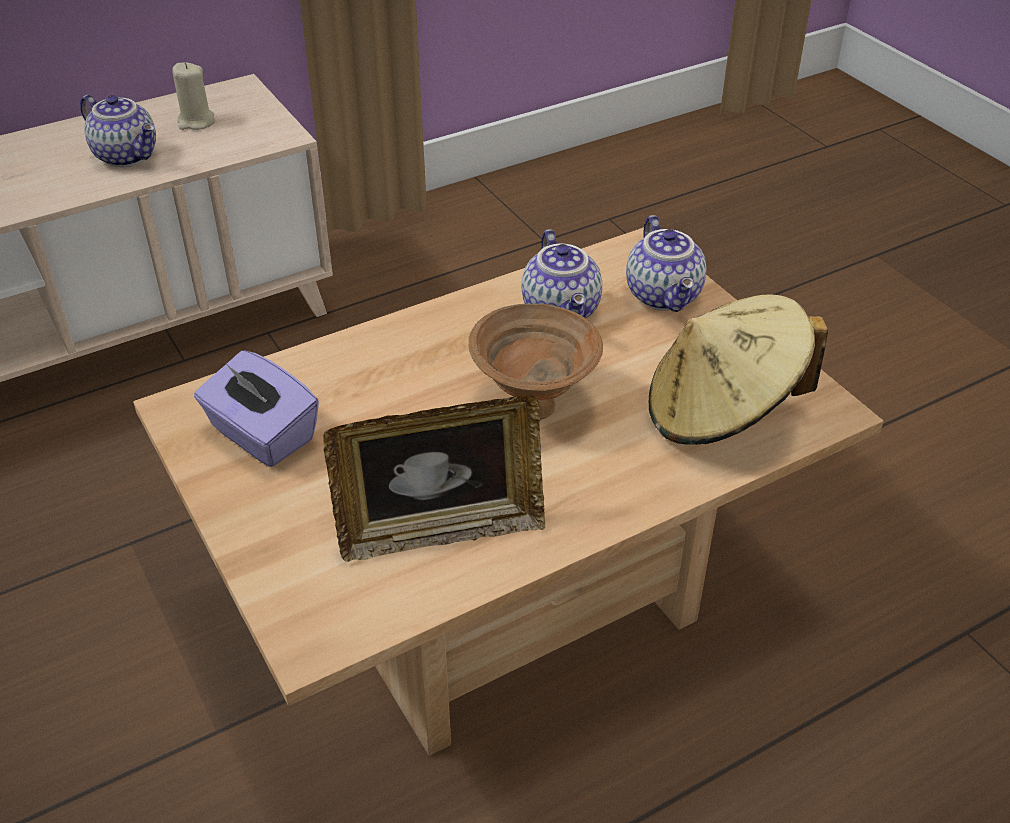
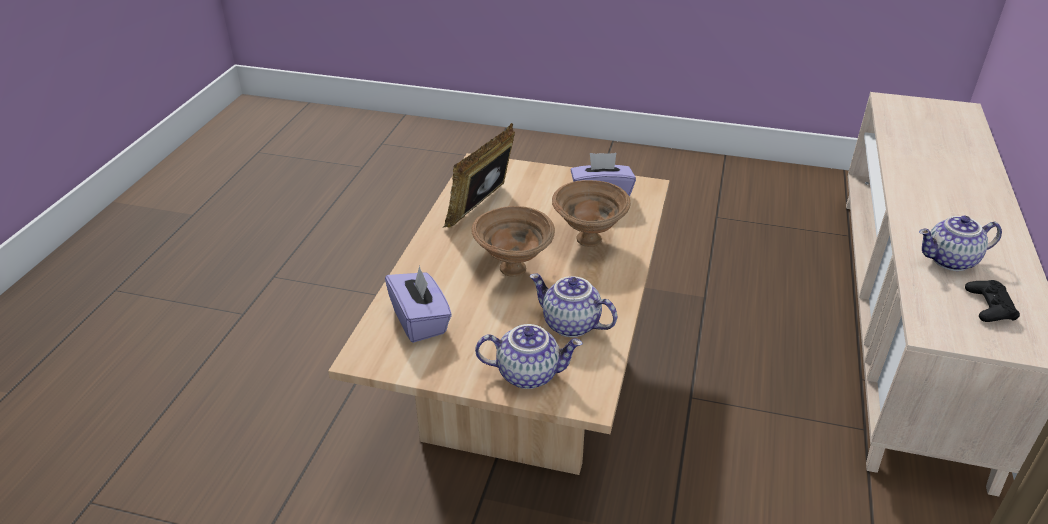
camera: 135 degrees right, 5 degrees down
beige candle [173,63,215,130] -> black game controller [965,280,1020,322]
teapot [626,215,707,312] -> teapot turned 150 degrees clockwise [475,324,583,389]
beige hat [649,295,828,445] -> purple tissue box [385,266,452,343]
none -> brown bowl [552,180,631,247]

